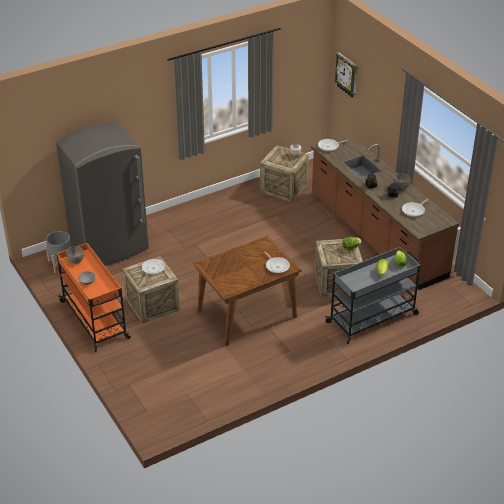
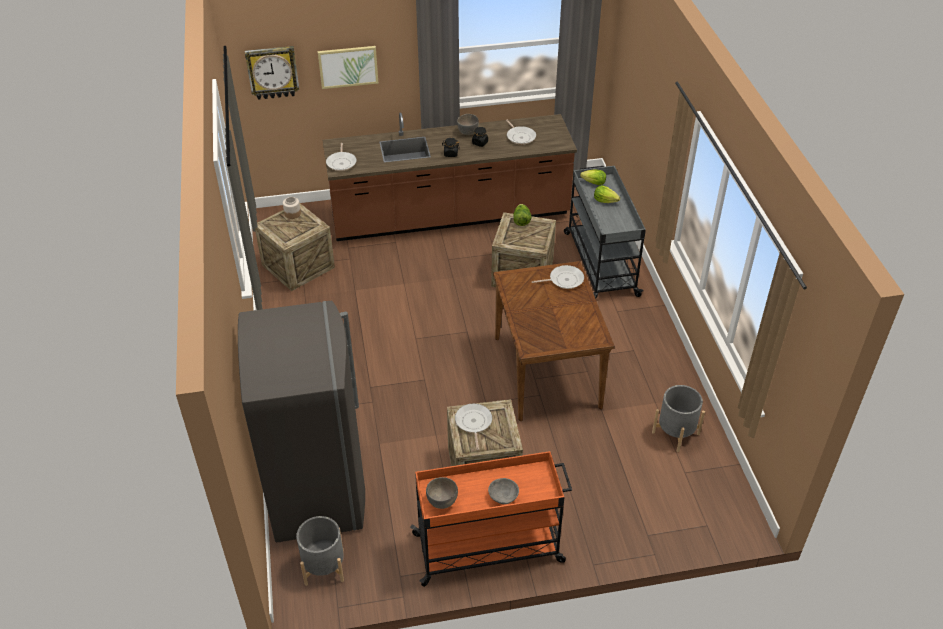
camera: 70 degrees left, 5 degrees up
none -> picture [318,46,378,89]
none -> grey planter [652,385,705,452]

